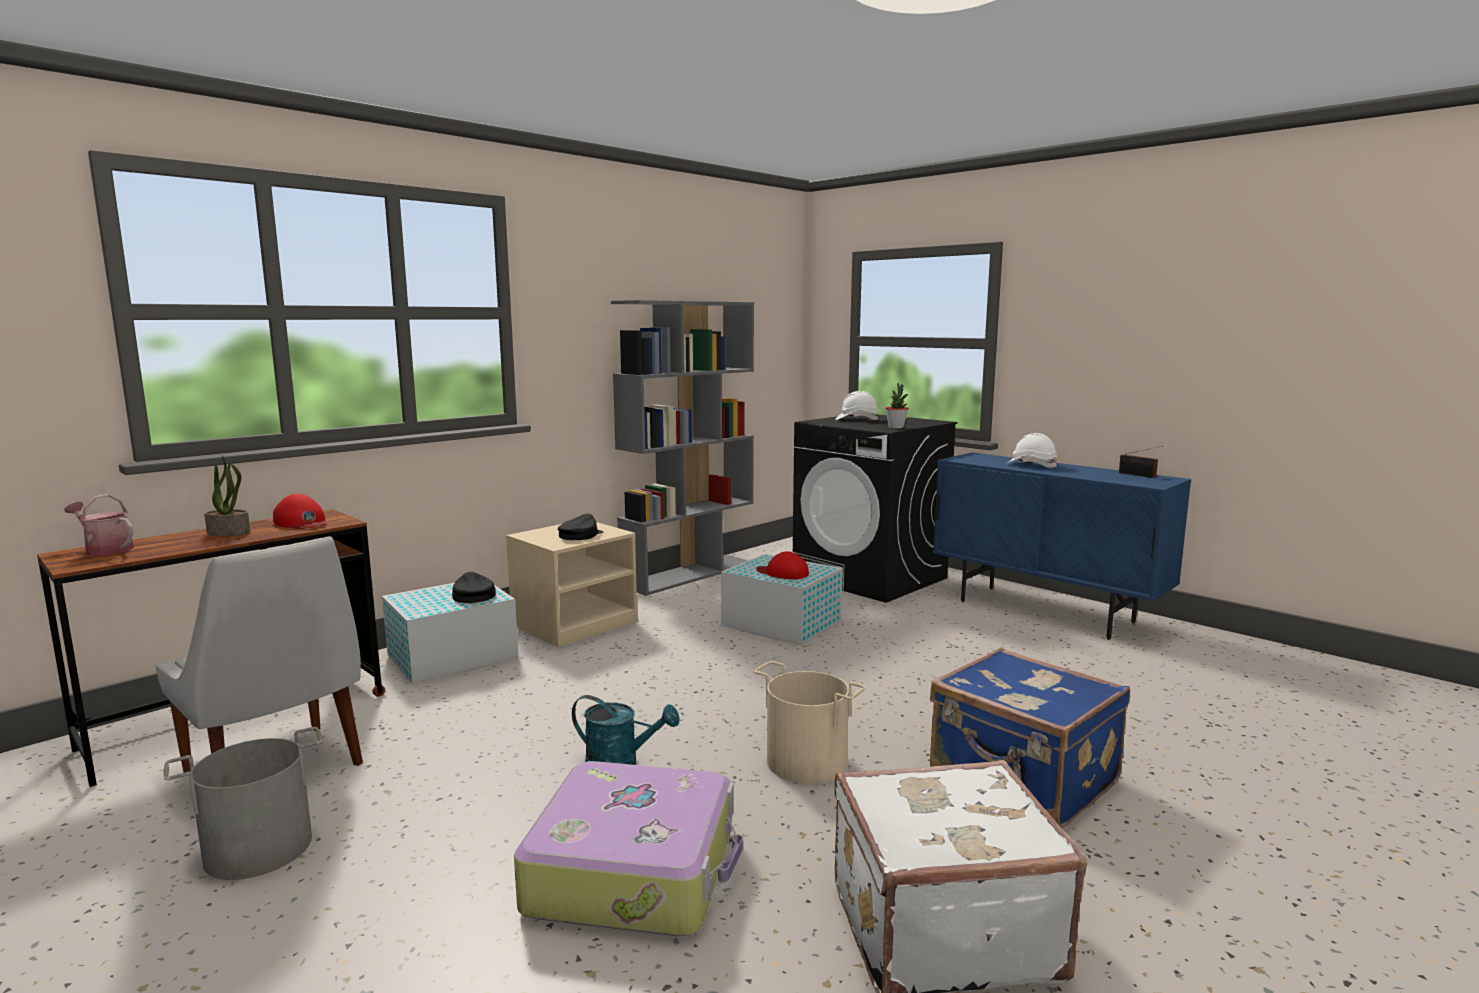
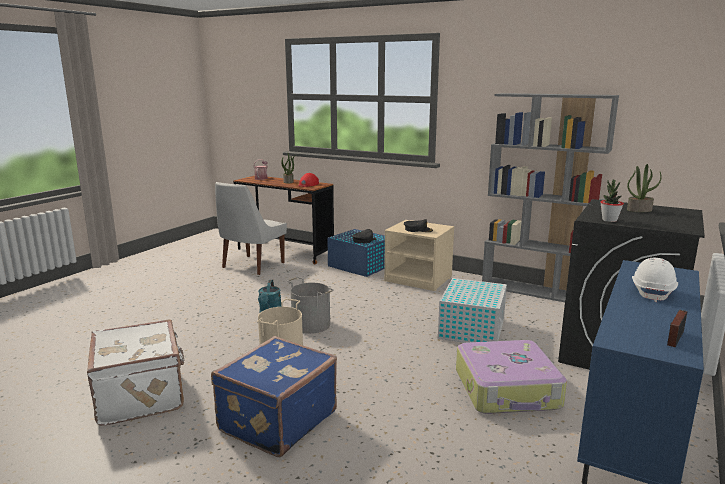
camera: 75 degrees right, 5 degrees up
grey bucket [164,727,322,880] -> grey bucket moved to [287,277,334,334]
white storage box [382,583,519,684] -> blue storage box [327,229,385,277]
suitcase [514,761,743,936] -> suitcase moved to [456,340,567,414]
red cap [756,551,809,579] -> none
white hard hat [835,391,879,420] -> potted plant [627,164,662,212]

